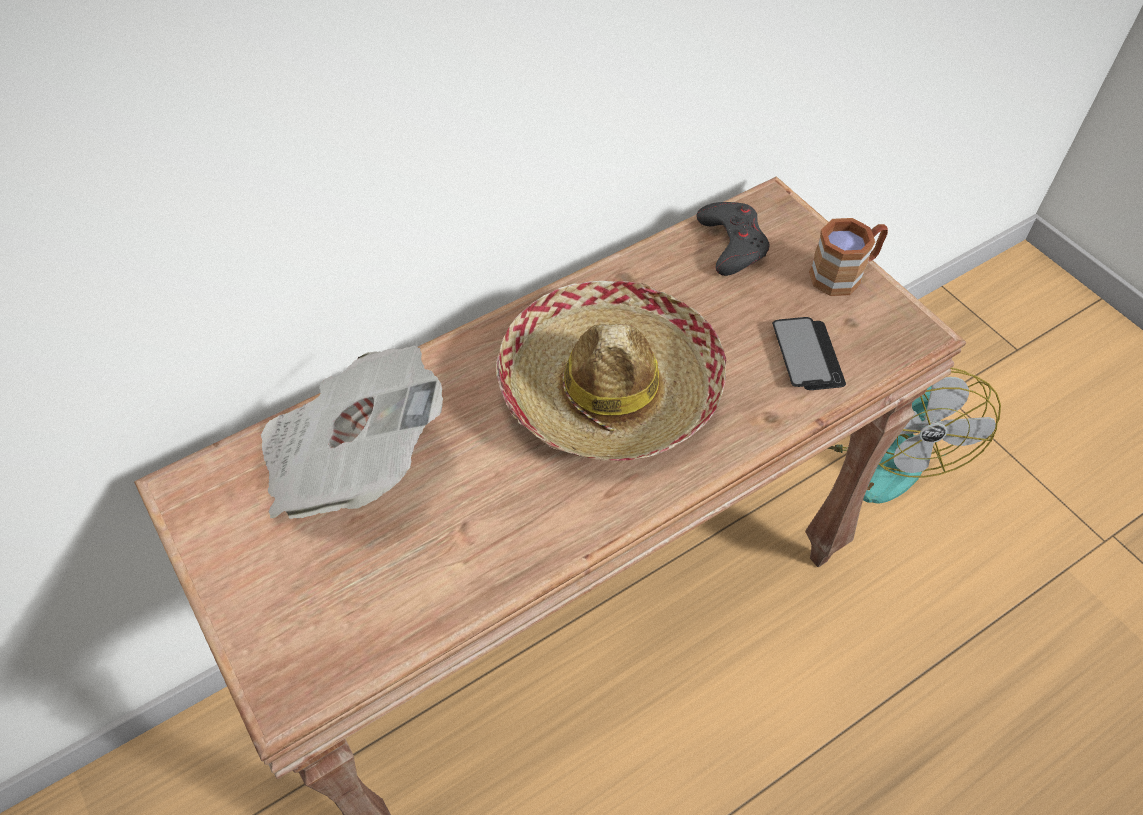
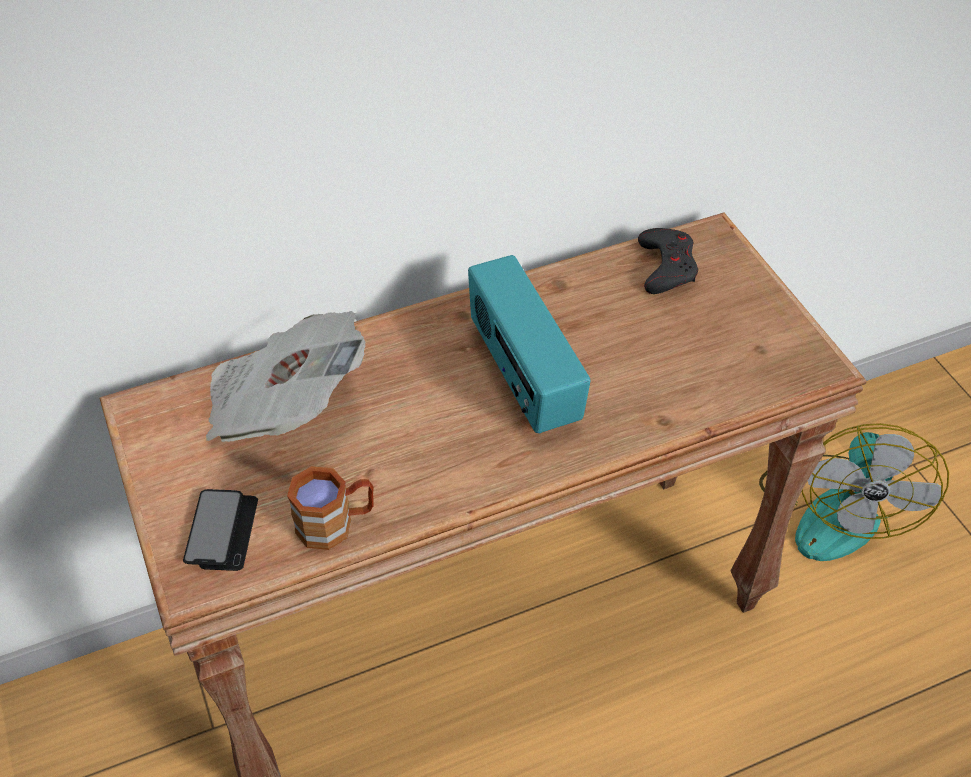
camera: 10 degrees right, 5 degrees down
hat [496,281,726,461] -> radio [468,255,591,433]
phone [772,317,846,390] -> phone moved to [183,489,258,571]
brown mug [809,218,888,296] -> brown mug moved to [287,466,373,550]

